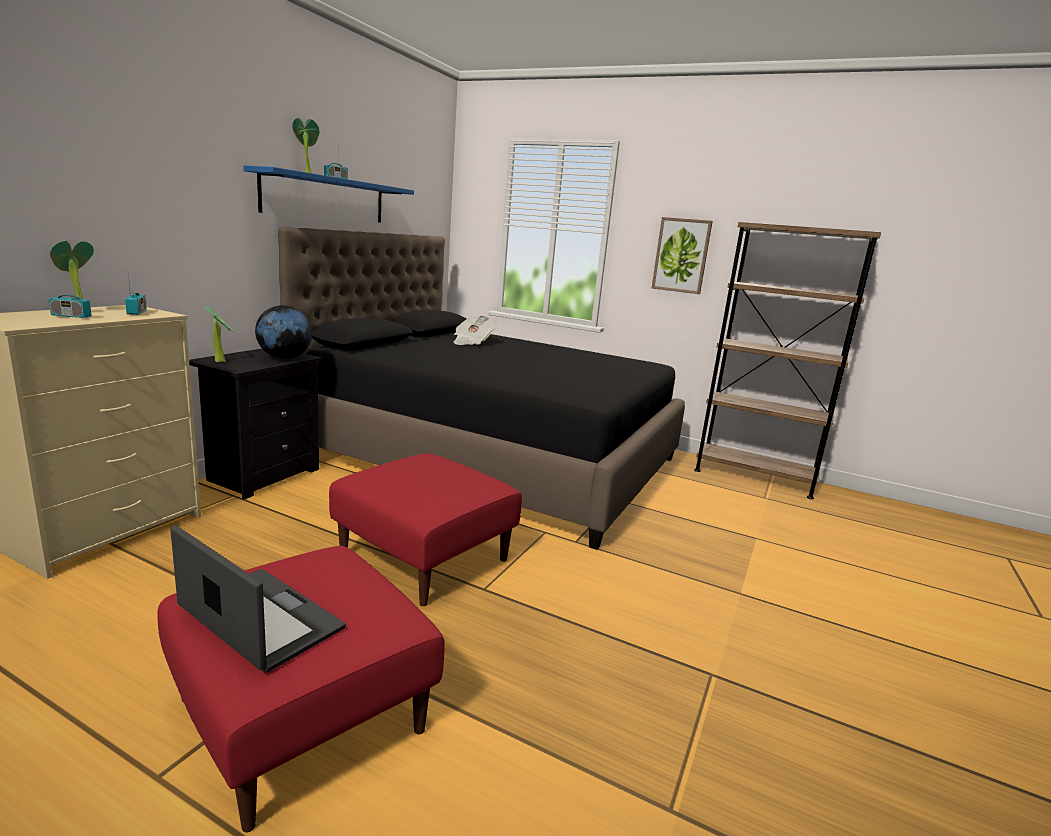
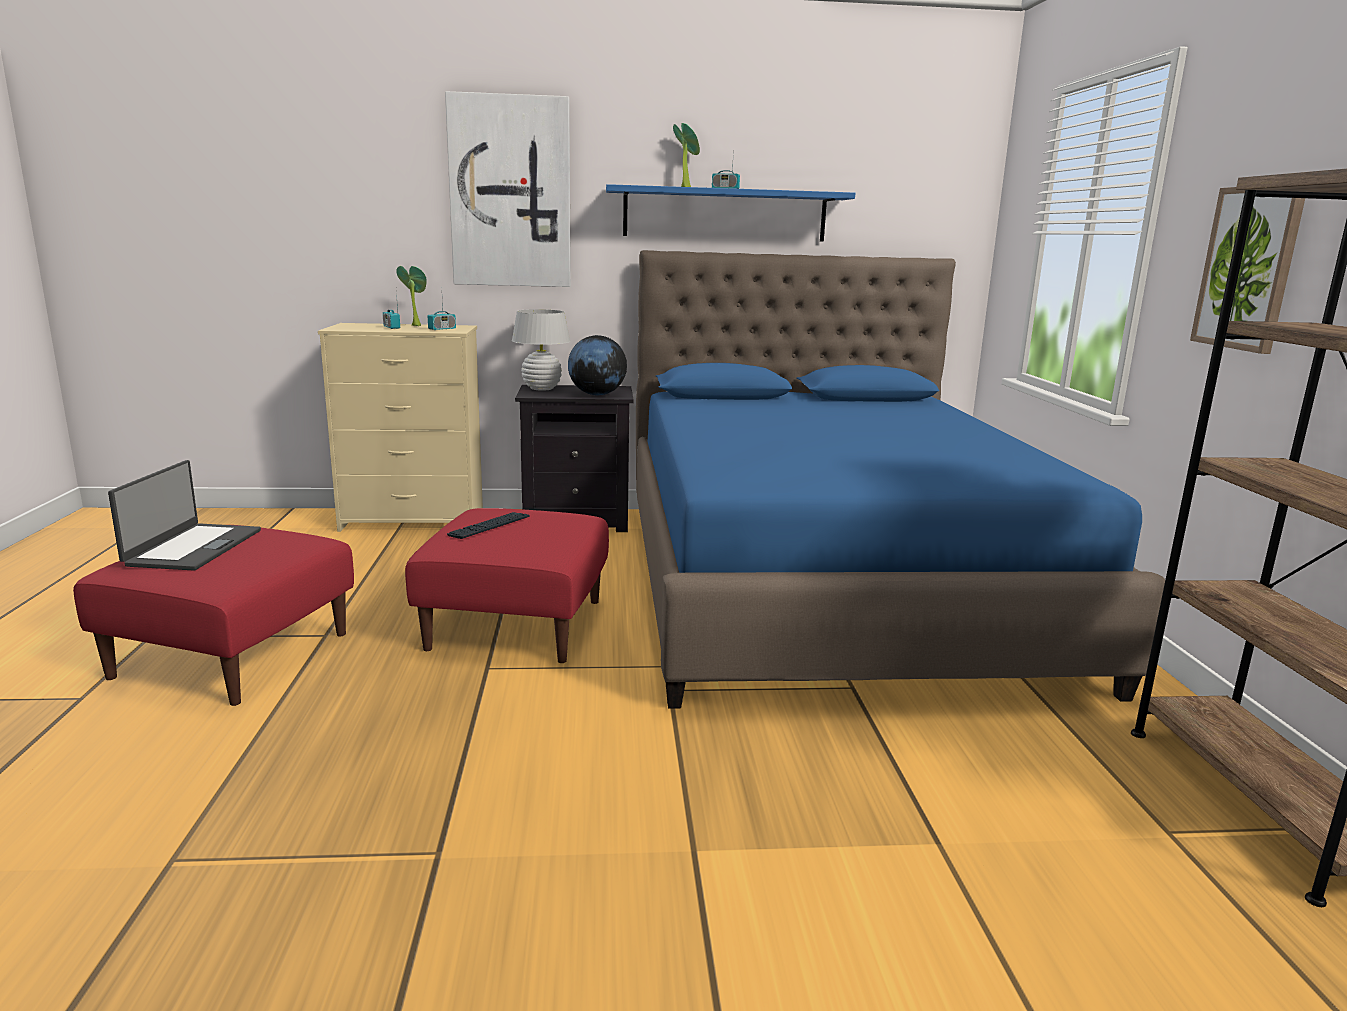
camera: 60 degrees right, 0 degrees up
potted plant [205,305,233,362] -> white table lamp [512,309,570,391]
black bed [278,227,685,550] -> blue bed [636,250,1165,709]
newspaper [454,315,496,345] -> none
none -> picture [445,91,571,287]
none -> keyboard [447,512,530,539]

